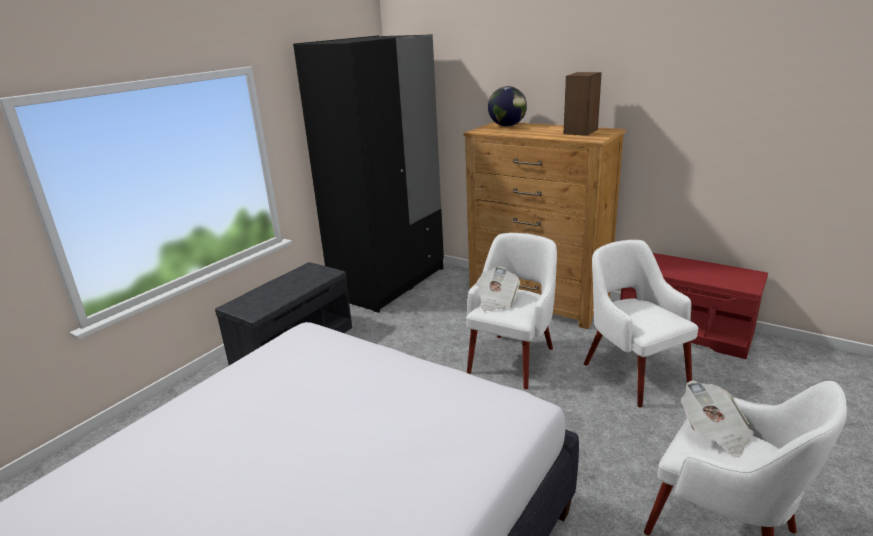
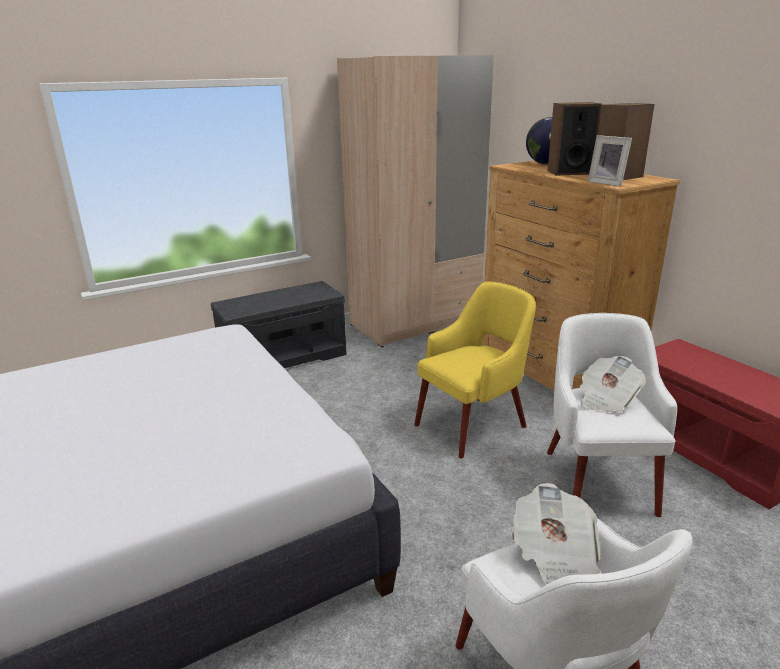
camera: 25 degrees right, 0 degrees up
black wardrobe [293,34,444,313] -> beige wardrobe [337,55,494,347]
white armchair [466,233,557,390] -> yellow armchair [414,282,536,459]
newspaper [475,266,520,311] -> newspaper moved to [580,356,646,413]
none -> speaker [548,102,602,175]
none -> picture frame [588,135,632,186]

